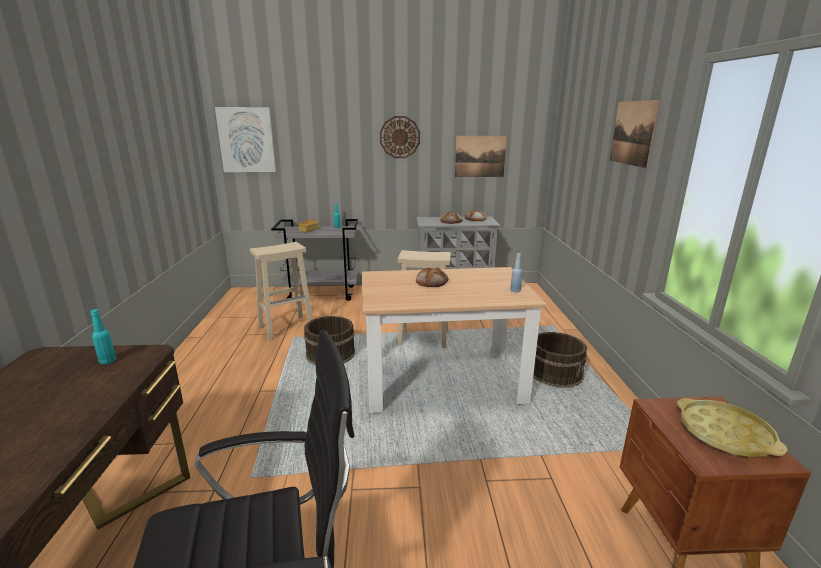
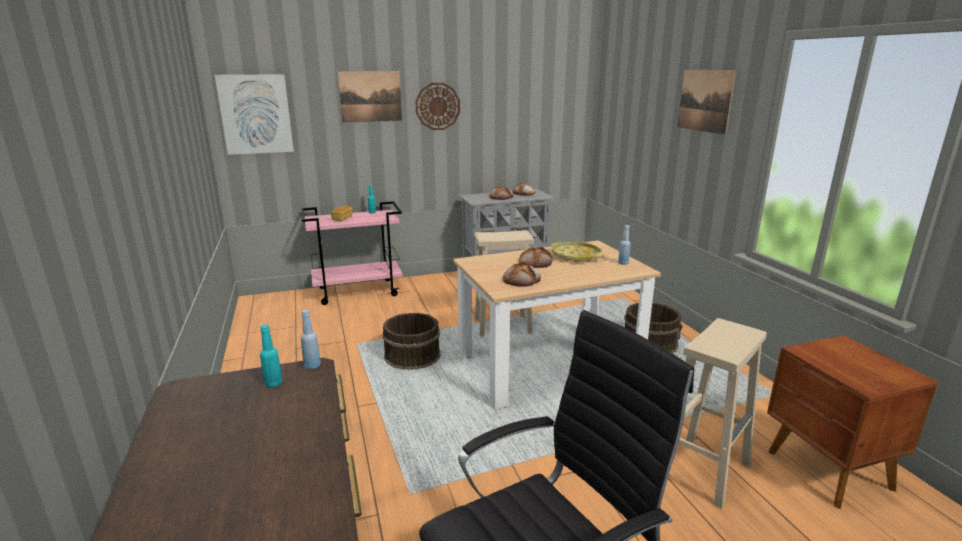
camera: 15 degrees left, 0 degrees up
beige stool [250,242,313,341] -> beige stool moved to [679,318,767,509]
grey cart [271,219,358,301] -> pink cart [301,201,403,305]
picture [455,135,507,177] -> picture moved to [338,71,402,123]
yellow tray [677,398,788,457] -> yellow tray moved to [551,242,603,263]
none -> blue bottle [301,309,321,369]
none -> bread [503,263,541,287]

